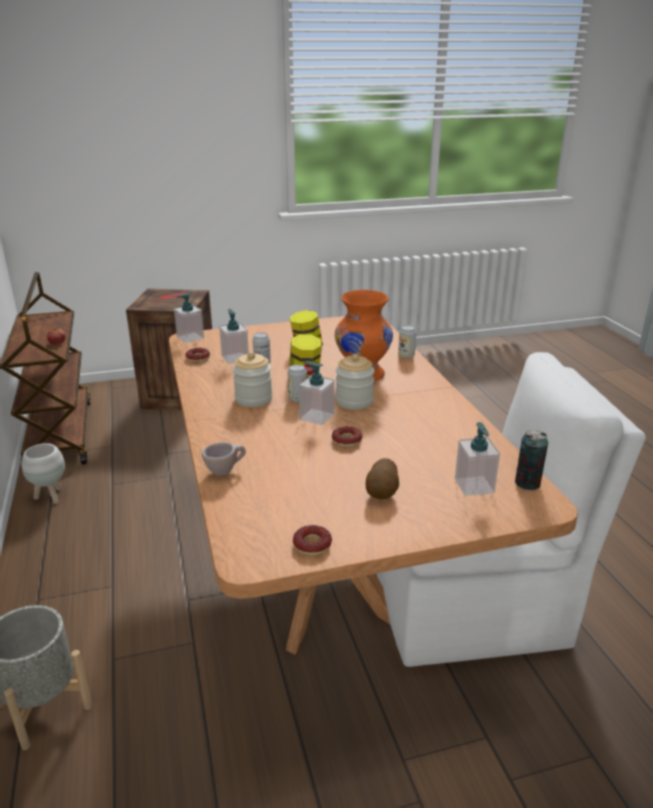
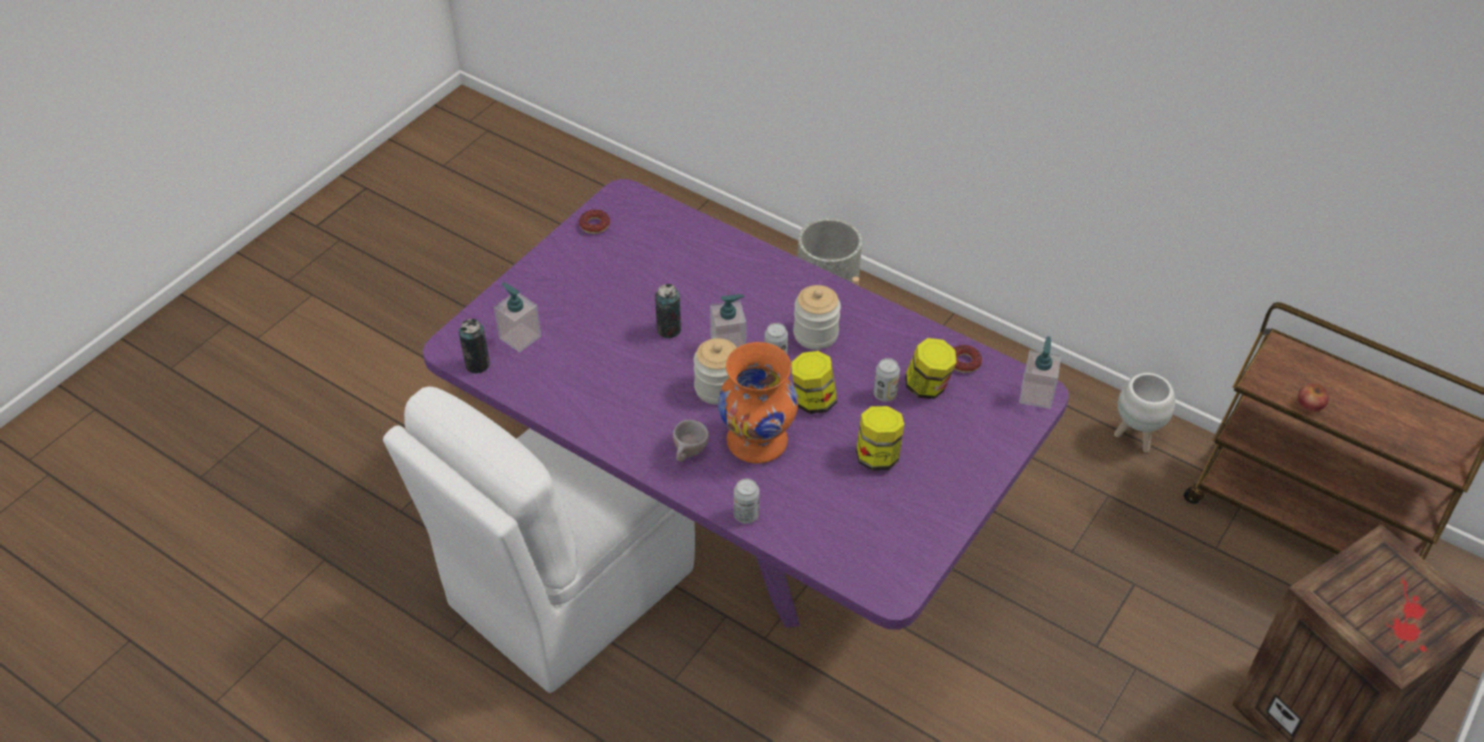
camera: 140 degrees right, 20 degrees up
brown dining table [169,316,578,654] -> purple dining table [422,179,1069,630]
beige cup [202,442,246,476] -> beige cup moved to [673,420,709,462]
soap dispenser [219,309,249,364] -> jar [905,338,957,399]
donut [332,426,362,447] -> can [655,284,681,338]
potato [366,458,399,500] -> none

